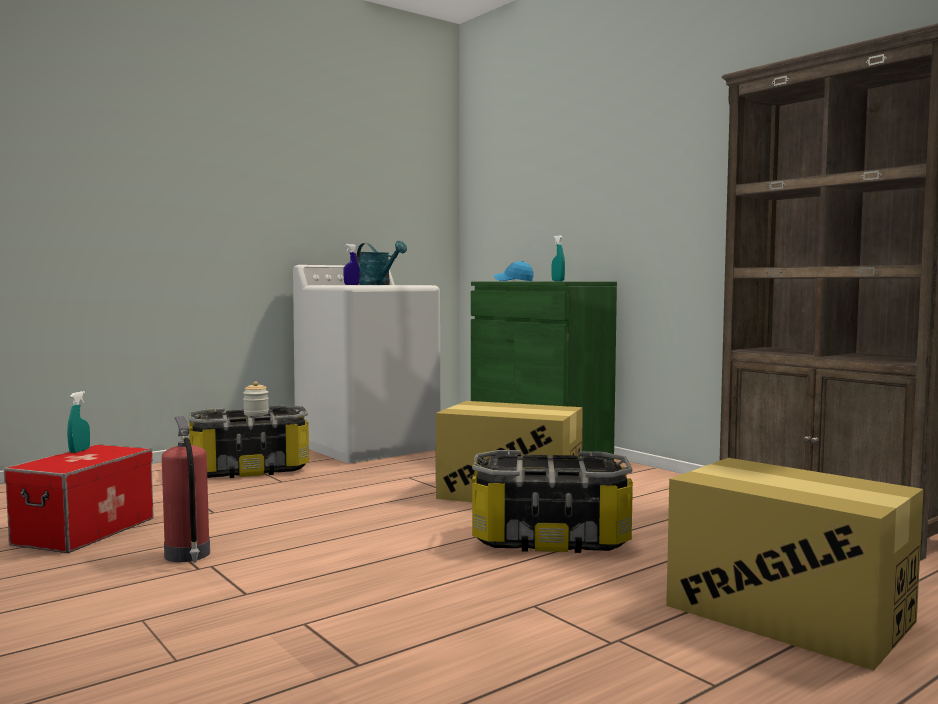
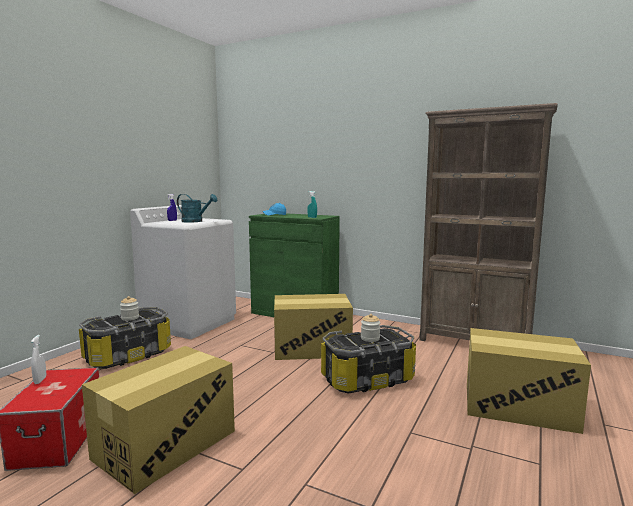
camera: 25 degrees left, 5 degrees up
turquoise spray bottle [67,391,90,453] -> white spray bottle [31,335,46,384]
fire extinguisher [162,416,210,563] -> cardboard box [82,346,235,494]
none -> jar [361,314,380,342]

